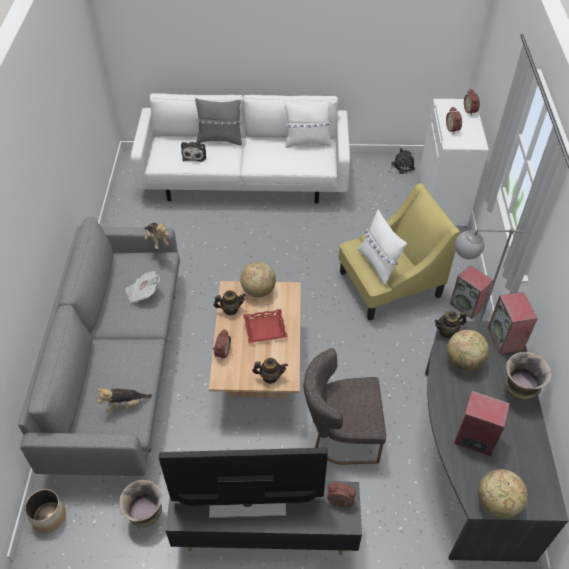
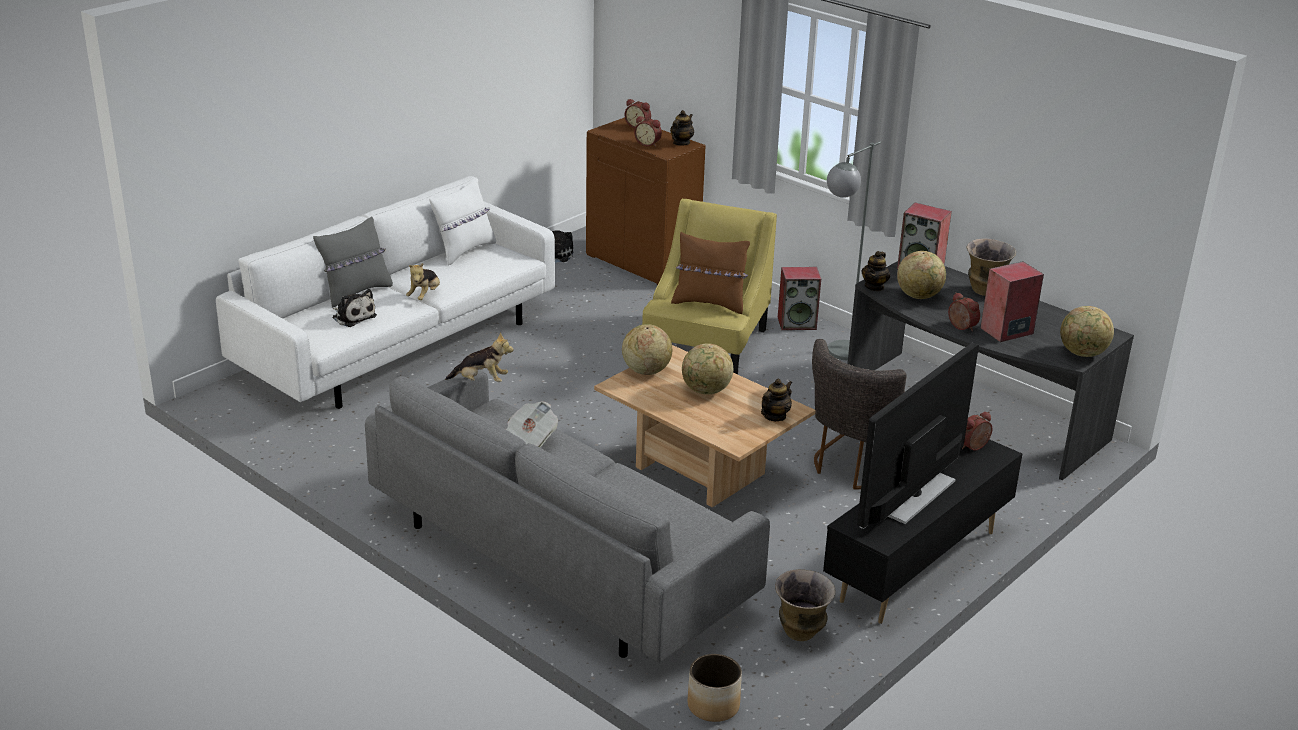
camera: 50 degrees left, 20 degrees down
plush toy [97,388,152,413] -> plush toy moved to [406,263,440,300]
alarm clock [213,329,231,360] -> alarm clock moved to [948,292,980,331]
teapot [214,290,246,315] -> teapot moved to [670,110,694,146]
red tray [243,309,288,343] -> globe [682,343,733,395]
white pillow [358,209,407,285] -> brown pillow [671,232,750,314]
white cabinet [419,99,489,227] -> brown cabinet [586,117,706,285]

